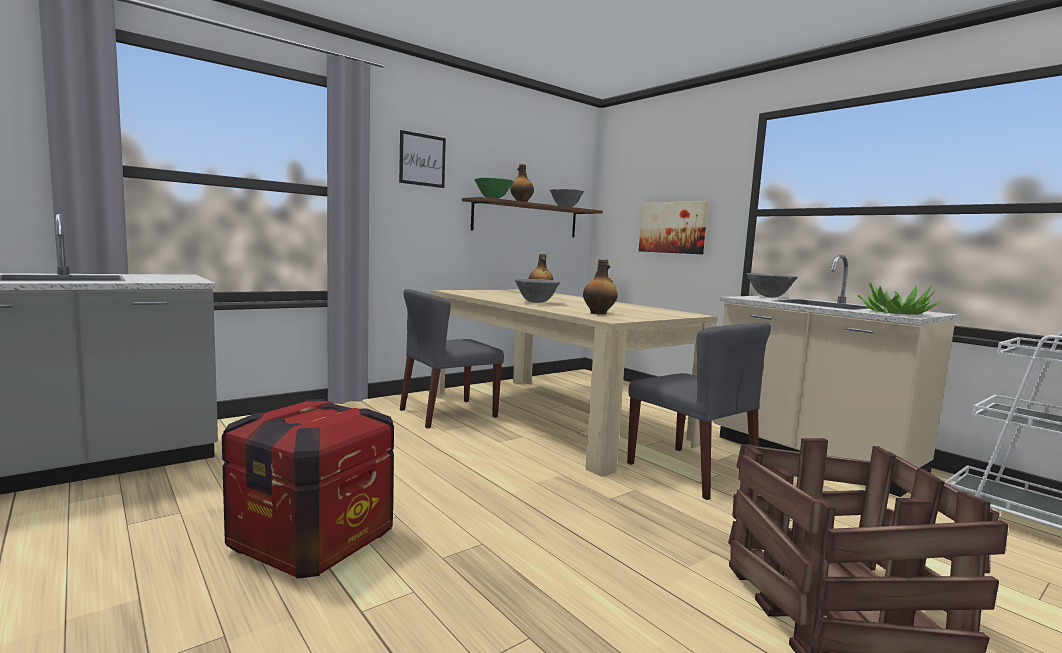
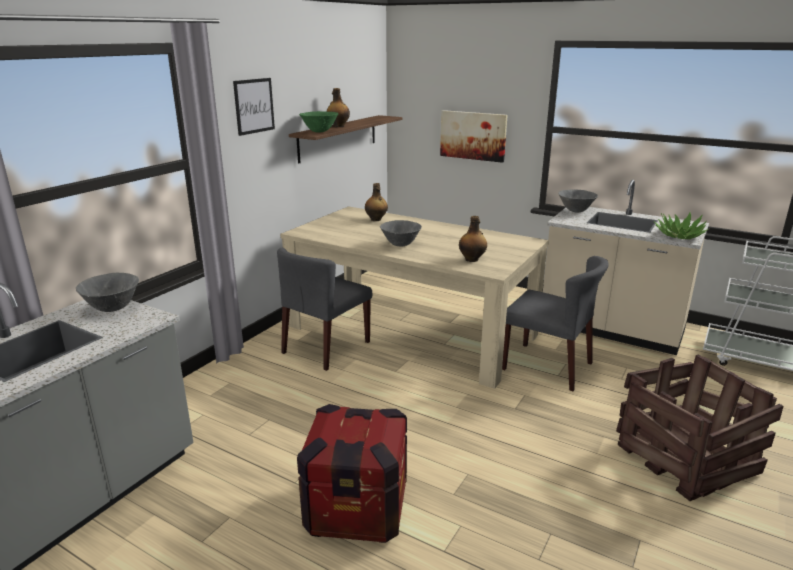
camera: 20 degrees left, 15 degrees up
grey bowl [550,189,584,207] -> grey bowl moved to [76,273,139,312]

